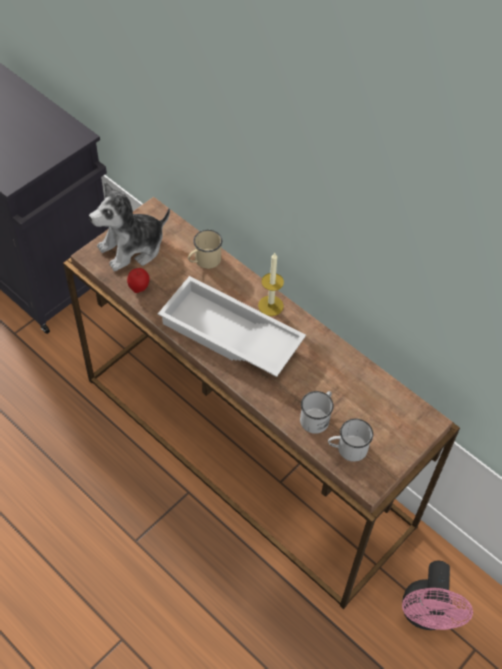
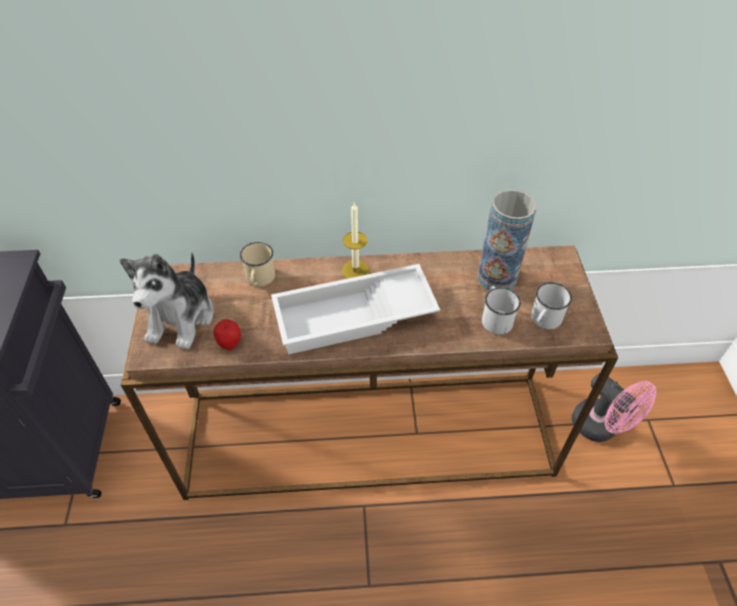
camera: 45 degrees left, 5 degrees down
none -> vase [478,190,536,290]

